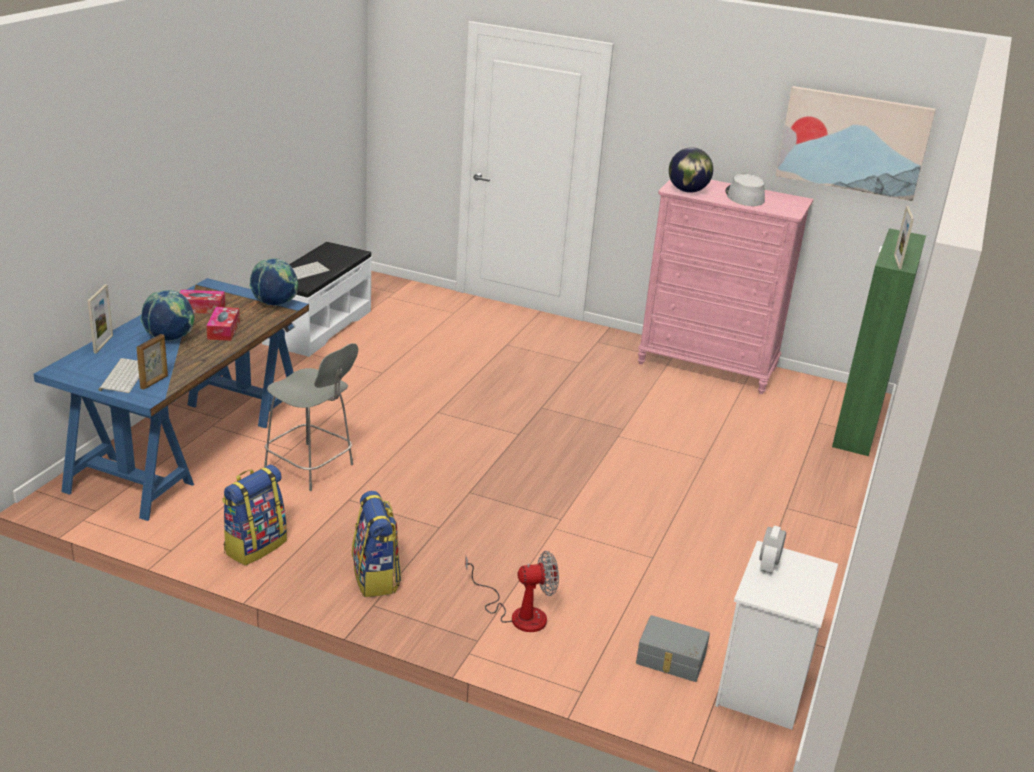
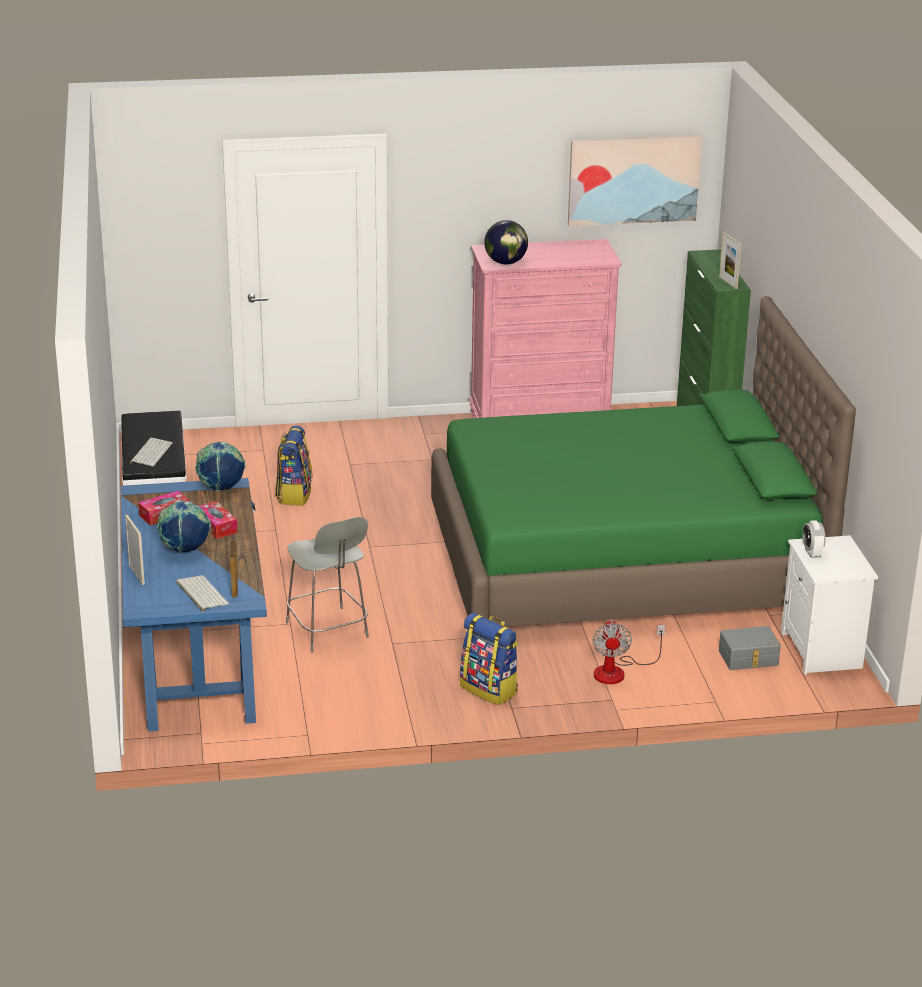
camera: 30 degrees left, 0 degrees up
backpack [222,465,287,565] -> backpack moved to [275,426,313,505]
grey chair [264,343,358,491] -> grey chair turned 60 degrees clockwise [286,517,369,653]
fan [465,551,559,632] -> fan turned 135 degrees clockwise [592,620,666,684]
grey hat [725,174,765,206] -> none
none -> green bed [431,296,856,627]

